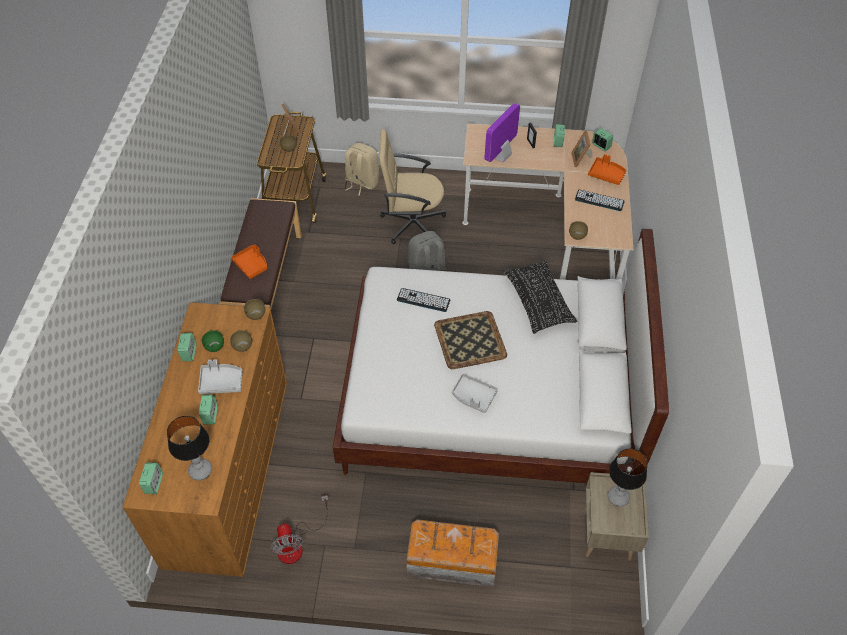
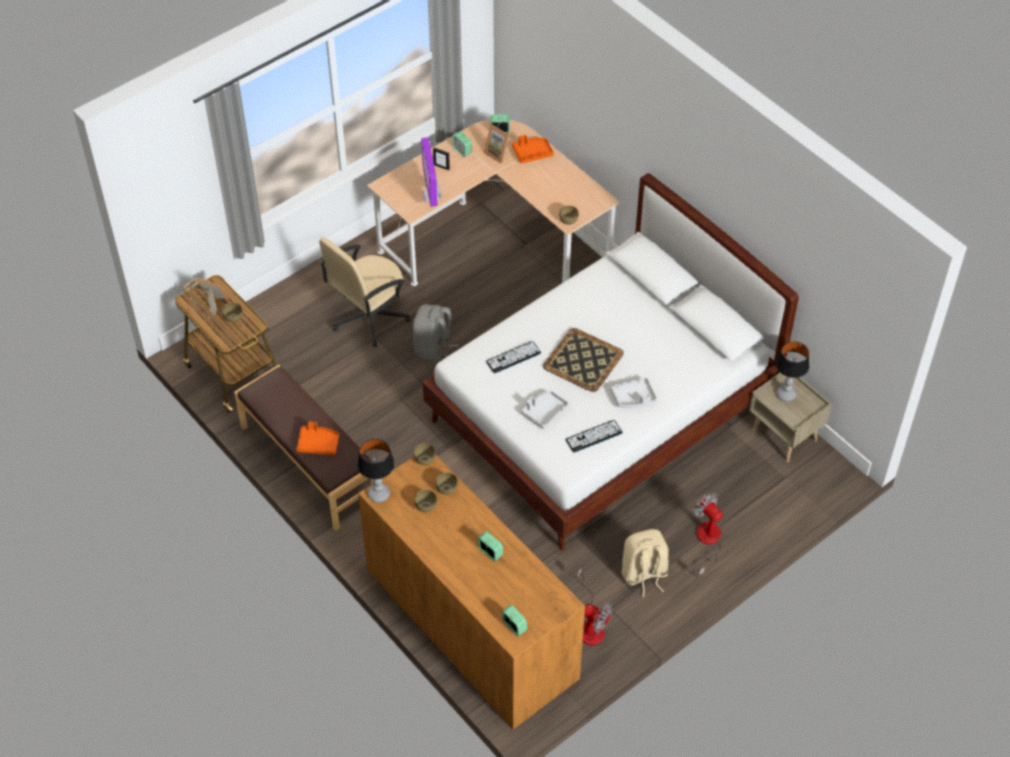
camera: 45 degrees left, 0 degrees up
table lamp [167,416,212,481] -> table lamp moved to [357,439,395,503]
alarm clock [178,333,196,361] -> none
grey tray [198,359,243,394] -> grey tray moved to [521,391,569,429]
green bowl [202,330,224,352] -> brown bowl [415,490,437,512]
beige backpack [345,143,379,196] -> beige backpack moved to [622,529,669,597]
storage box [406,519,499,587] -> fan [692,492,723,577]
black pillow [504,260,577,334] -> none
keyboard [575,190,625,211] -> keyboard moved to [566,420,623,453]

